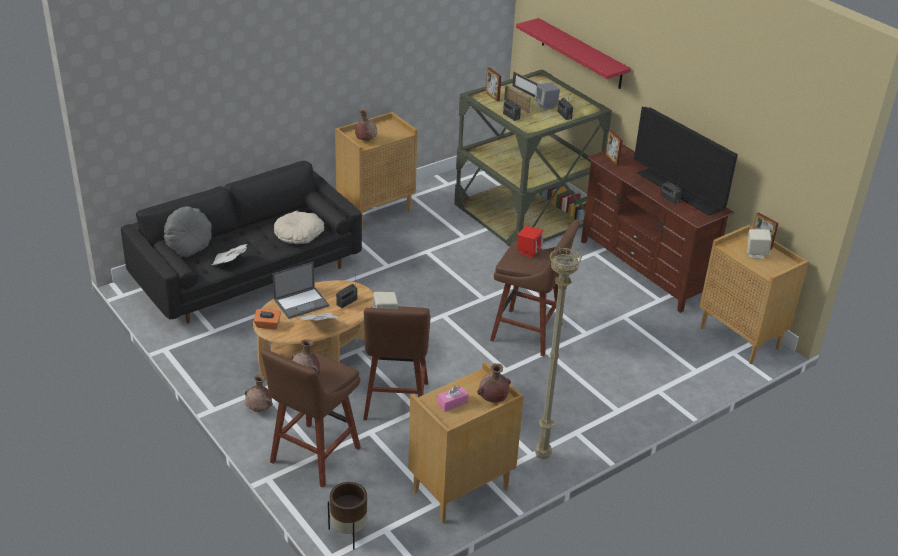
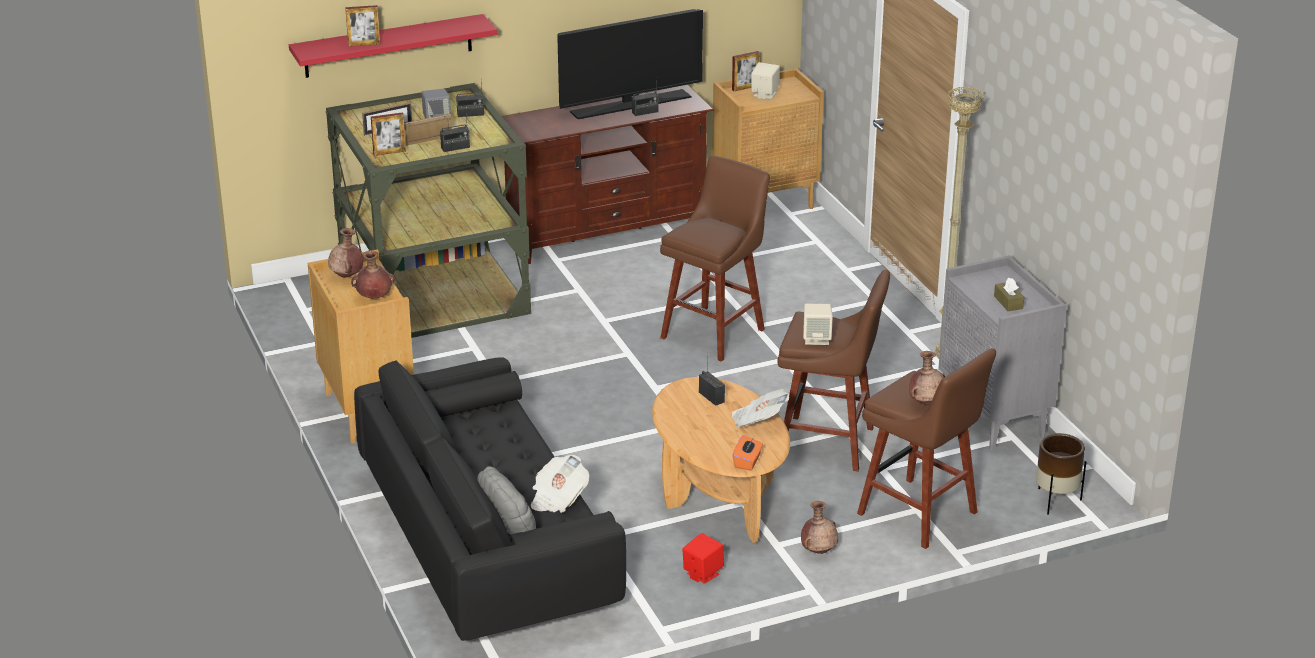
camera: 75 degrees left, 5 degrees down
laptop [273,262,329,319] -> none
beige pillow [274,211,324,244] -> none
brown cabinet [408,361,524,523] -> grey cabinet [939,255,1067,450]
pink tissue box [437,386,469,412] -> brown tissue box [994,278,1024,311]
brown vase [477,363,511,403] -> brown vase moved to [328,228,363,278]
red speaker [517,226,543,258] -> red speaker moved to [682,533,724,584]
picture frame [606,130,623,166] -> picture frame moved to [345,5,380,47]

